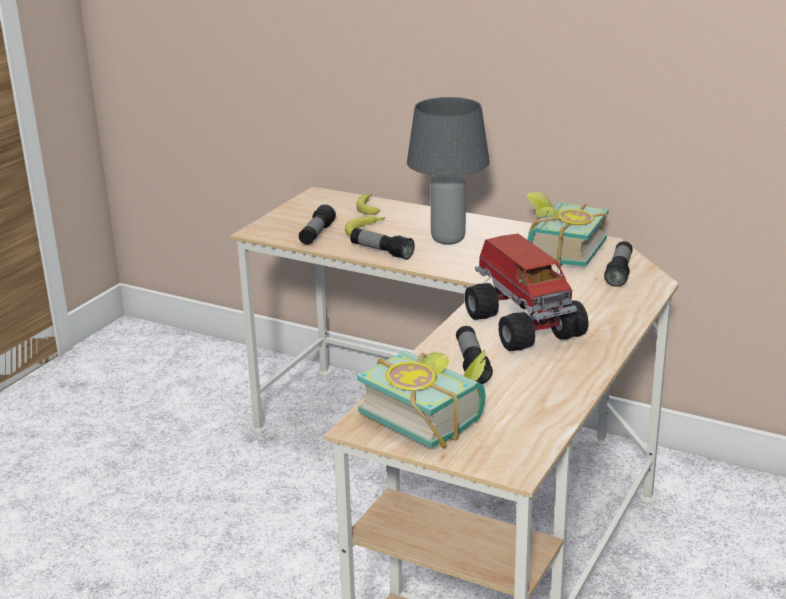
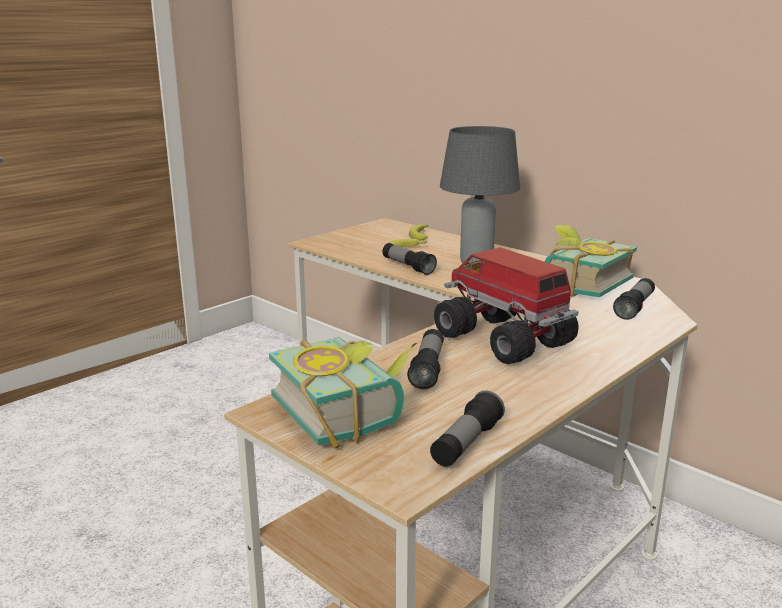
camera: 15 degrees right, 5 degrees down
flashlight [299,204,336,245] -> flashlight moved to [430,391,505,467]
toy truck [465,233,588,351] -> toy truck turned 150 degrees clockwise [434,247,579,364]

